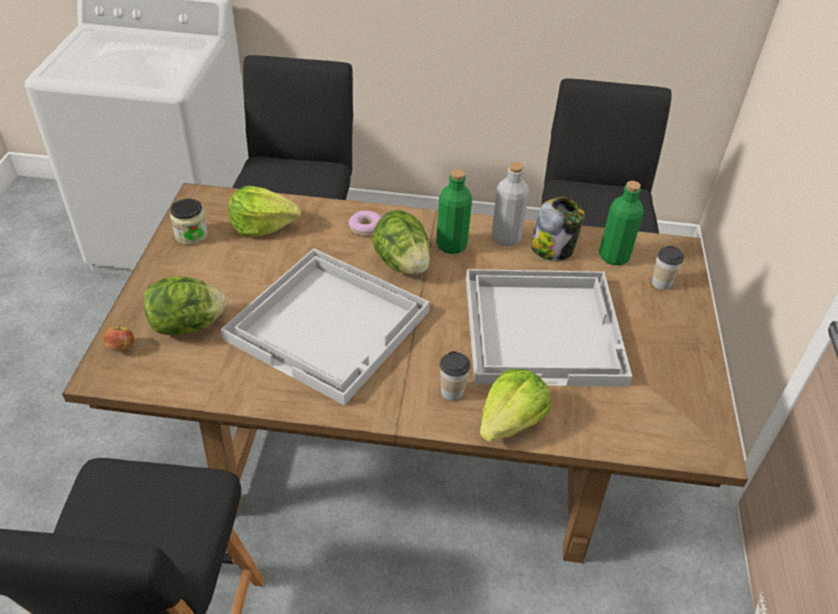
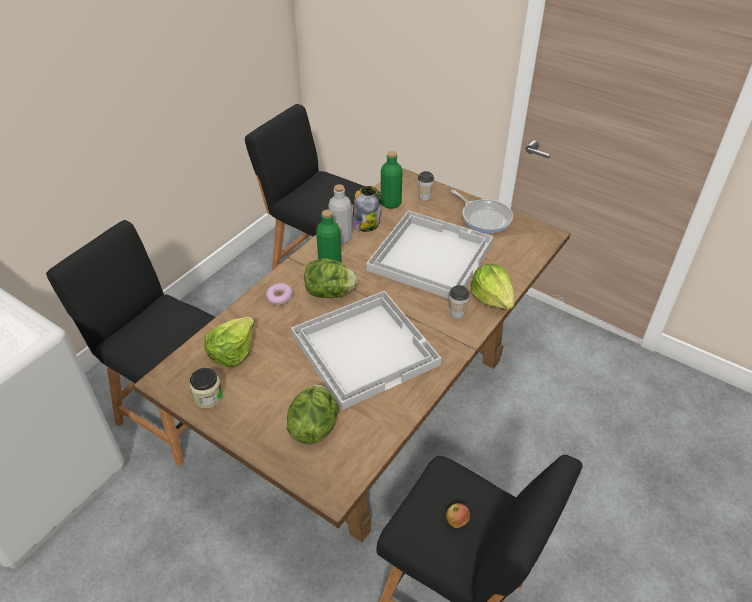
camera: 60 degrees left, 0 degrees up
apple [104,326,134,352] -> apple moved to [446,503,470,528]
none -> frying pan [451,190,513,233]

